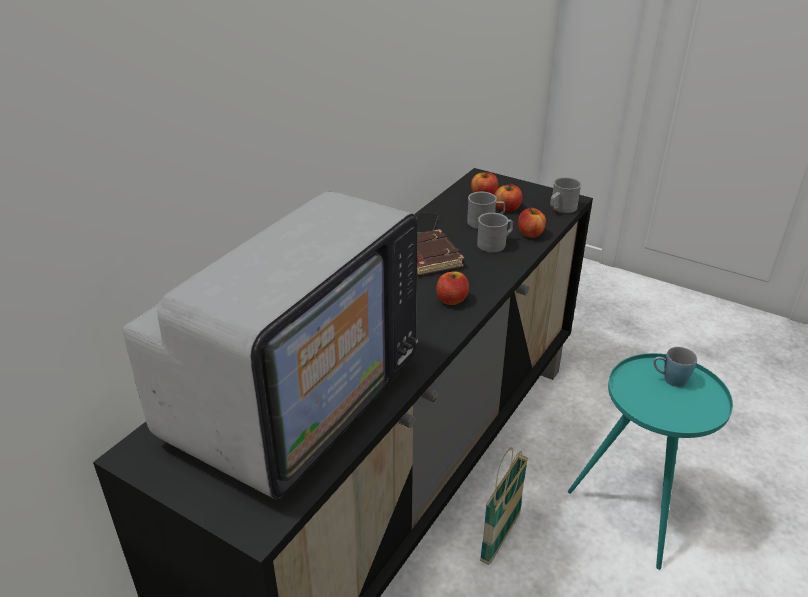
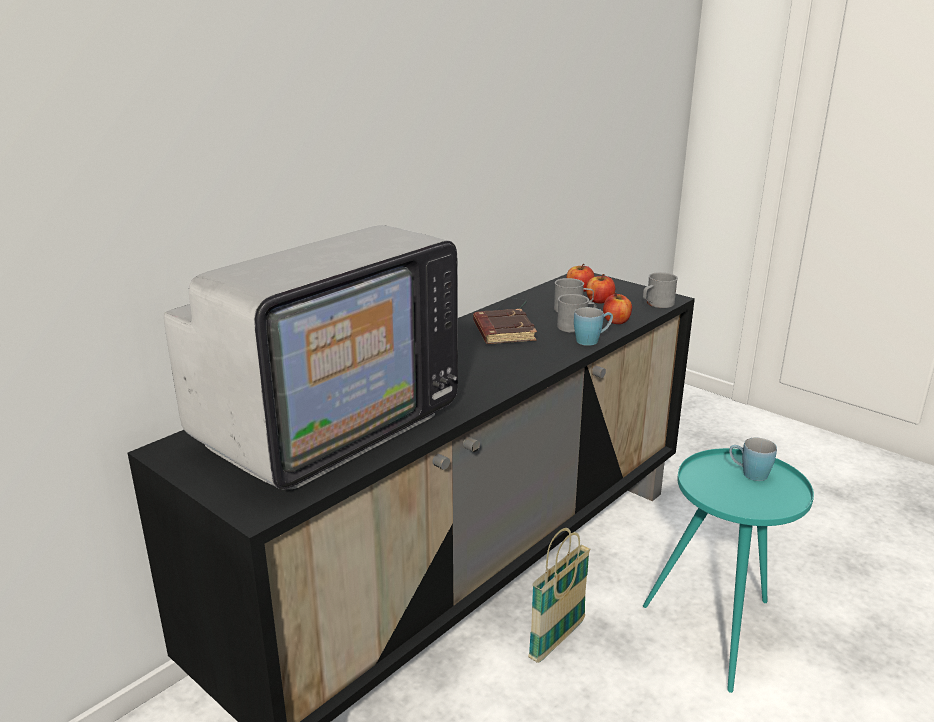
camera: 10 degrees right, 10 degrees down
apple [436,272,469,305] -> none
none -> blue mug [574,307,613,346]

